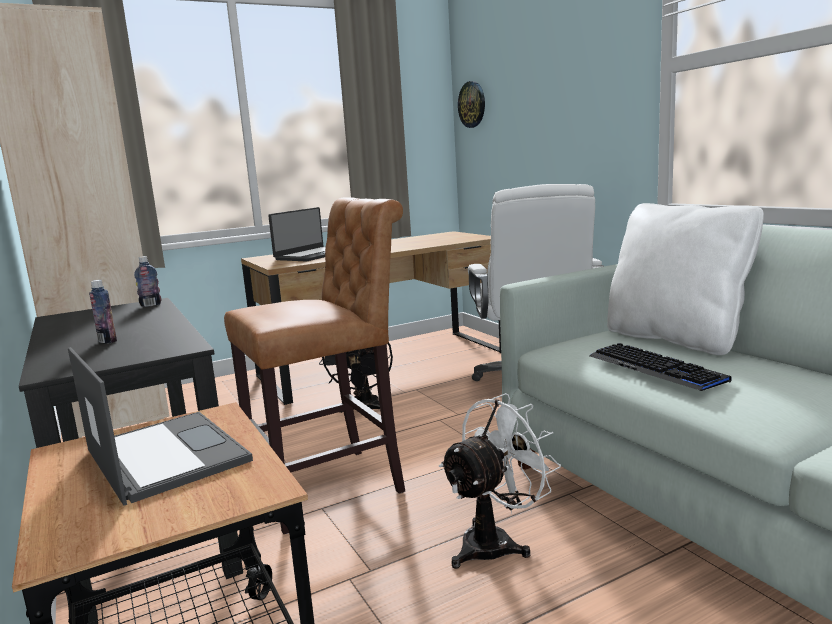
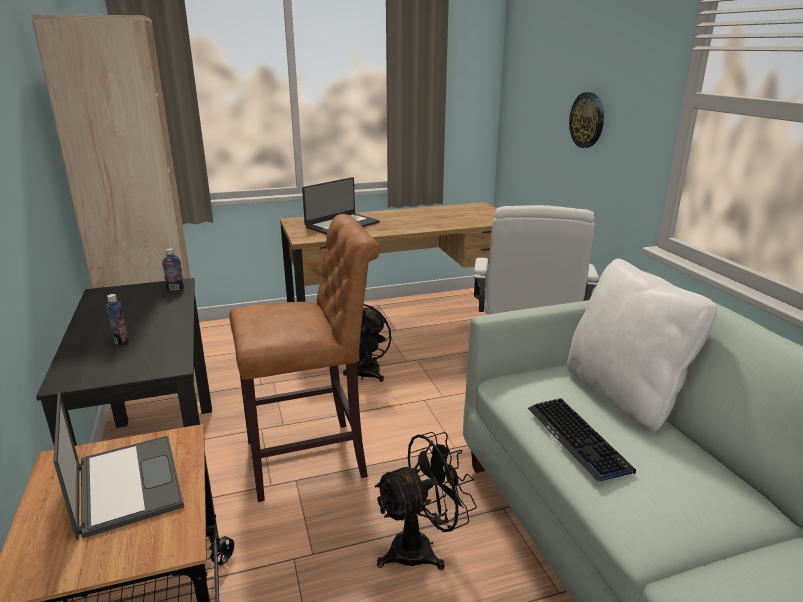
camera: 10 degrees right, 10 degrees up
white fan [439,393,561,569] -> black fan [375,432,477,570]
wall clock [458,81,485,128] -> wall clock moved to [569,92,604,148]

